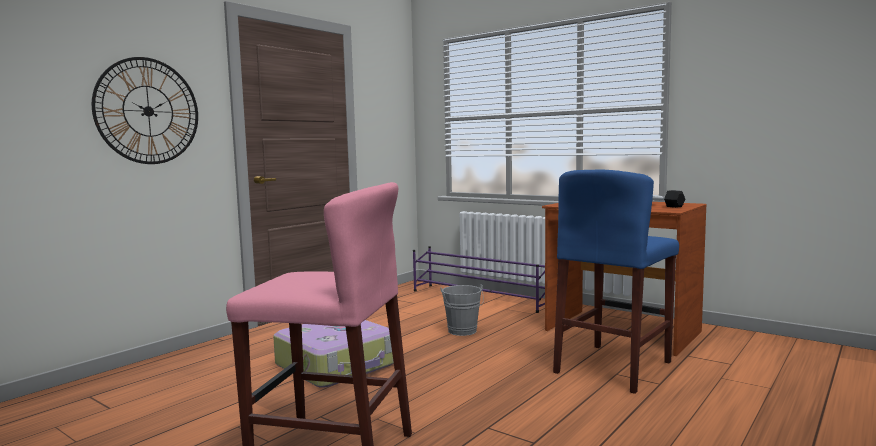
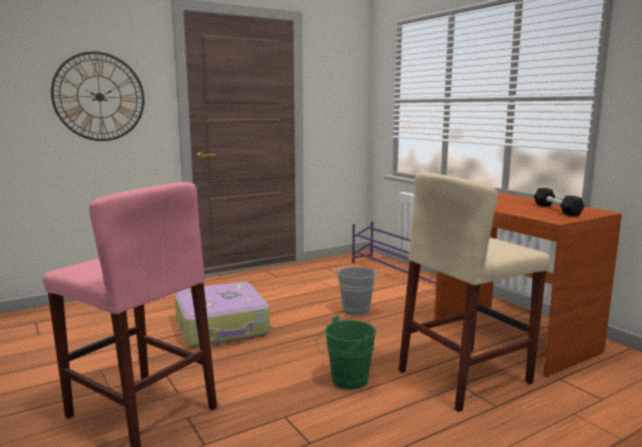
camera: 20 degrees right, 5 degrees up
blue stool [553,169,679,394] -> beige stool [399,172,550,412]
none -> green bucket [316,316,376,390]

